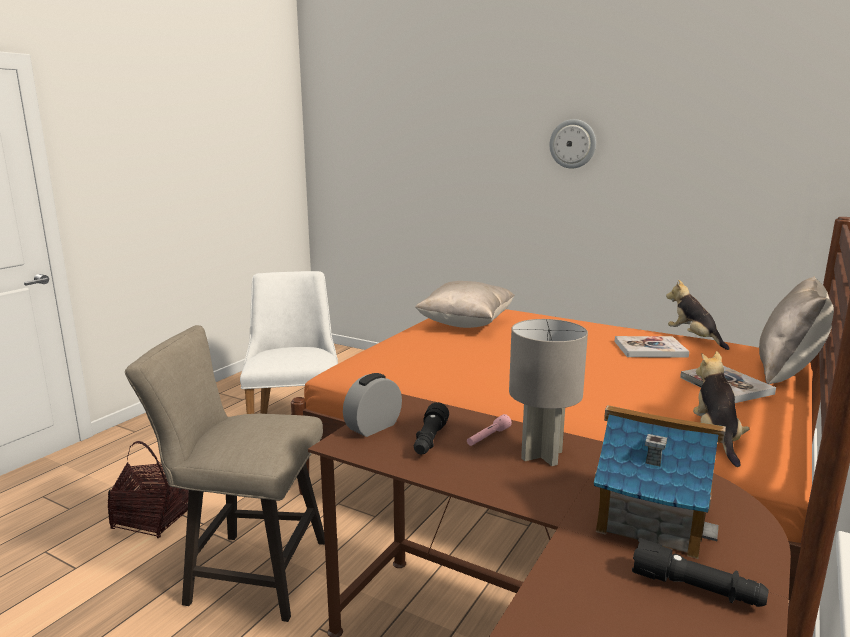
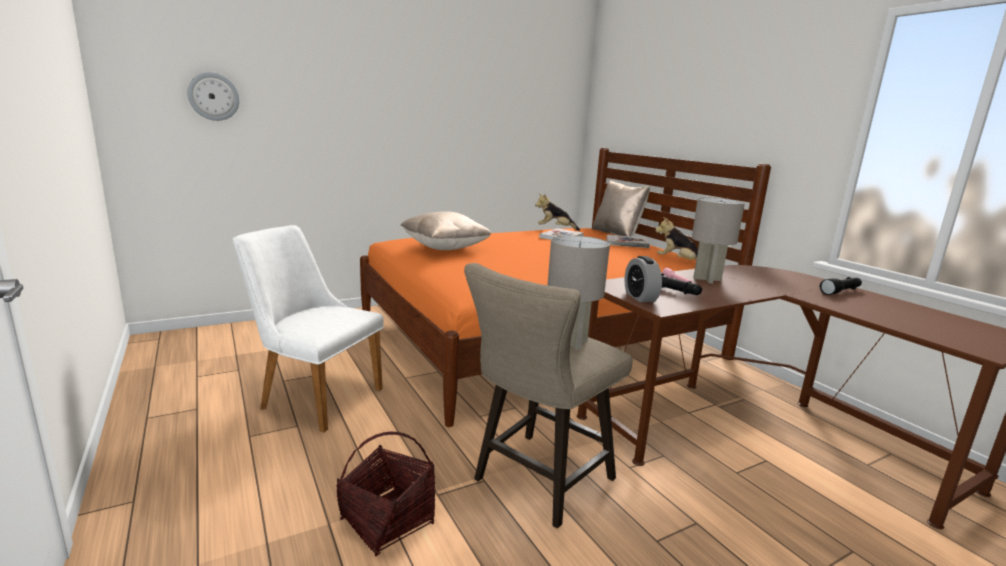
camera: 60 degrees left, 0 degrees up
wall clock [549,119,596,169] -> wall clock moved to [187,72,240,121]
toy house [594,405,726,559] -> none
none -> grey table lamp [548,235,610,350]

